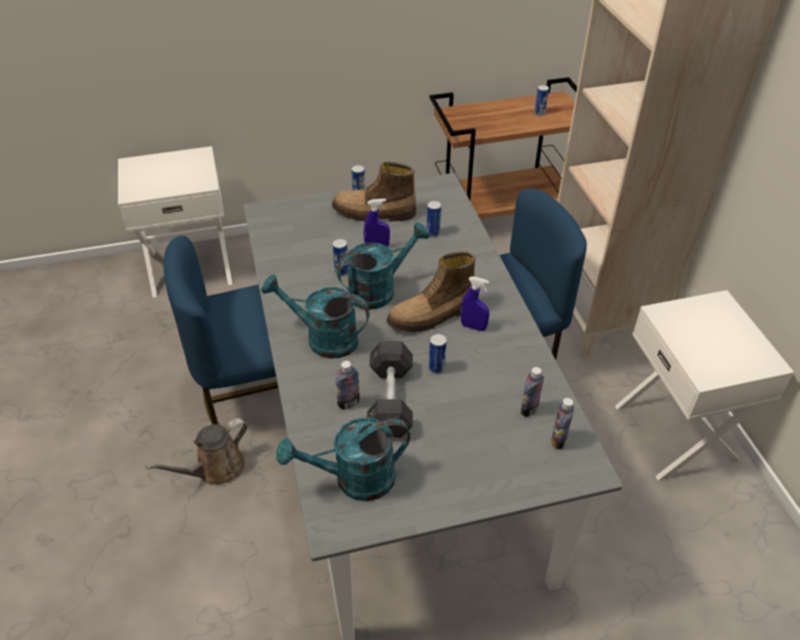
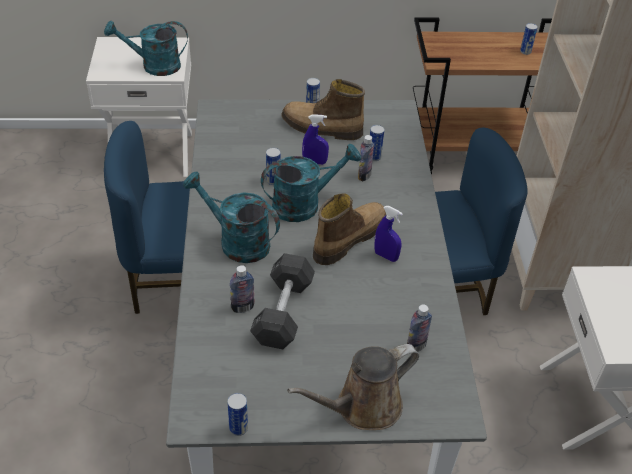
camera: 10 degrees right, 0 degrees up
brown watering can [146,418,248,485] -> brown watering can moved to [287,344,419,430]
turquoise watering can [276,418,410,501] -> turquoise watering can moved to [104,20,188,76]
boot [386,251,476,332] -> boot turned 150 degrees clockwise [313,193,386,265]
can [429,334,447,374] -> can moved to [227,393,248,436]
bottle [551,398,574,449] -> bottle moved to [358,135,374,181]

